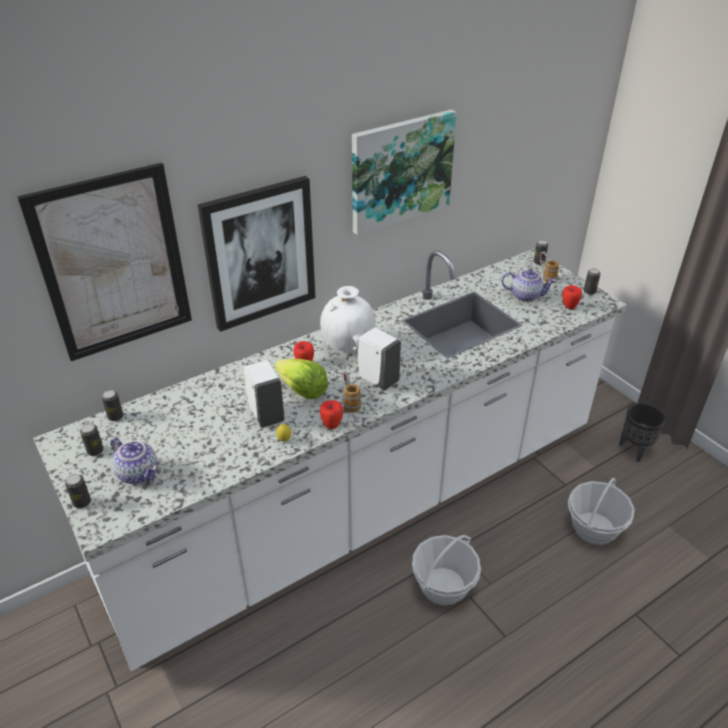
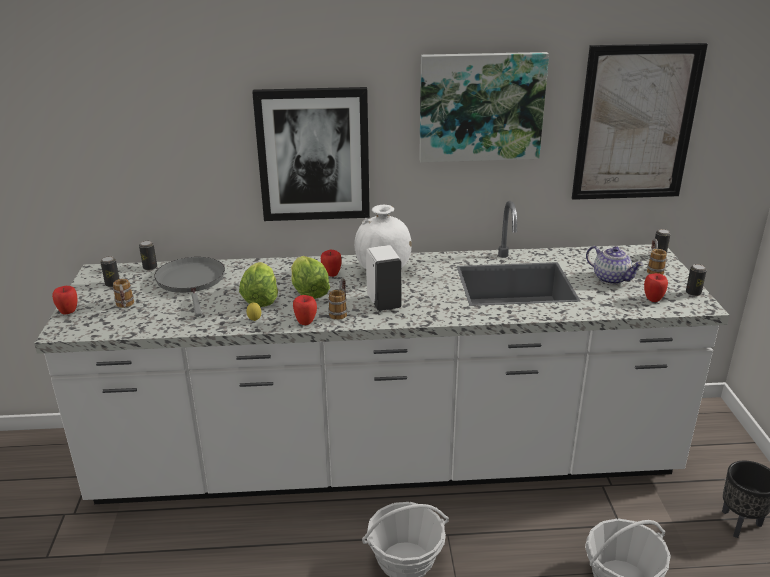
camera: 30 degrees right, 10 degrees down
picture [17,163,192,361] -> picture moved to [572,43,708,200]
can [65,474,91,509] -> apple [52,286,77,314]
teapot [111,437,158,484] -> mug [113,279,134,308]
white soap dispenser [244,360,285,428] -> lettuce [239,262,278,307]
none -> grey frying pan [154,257,225,317]

